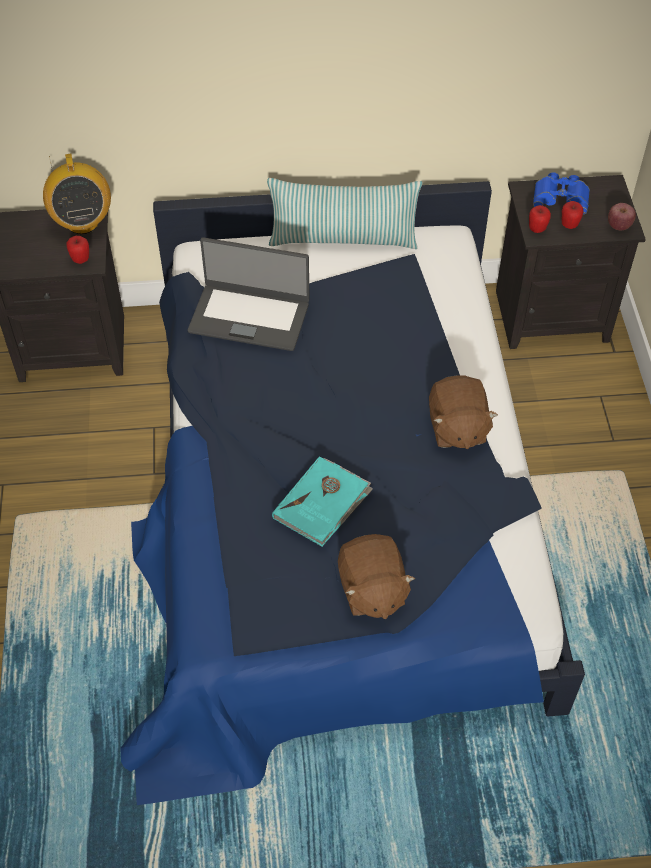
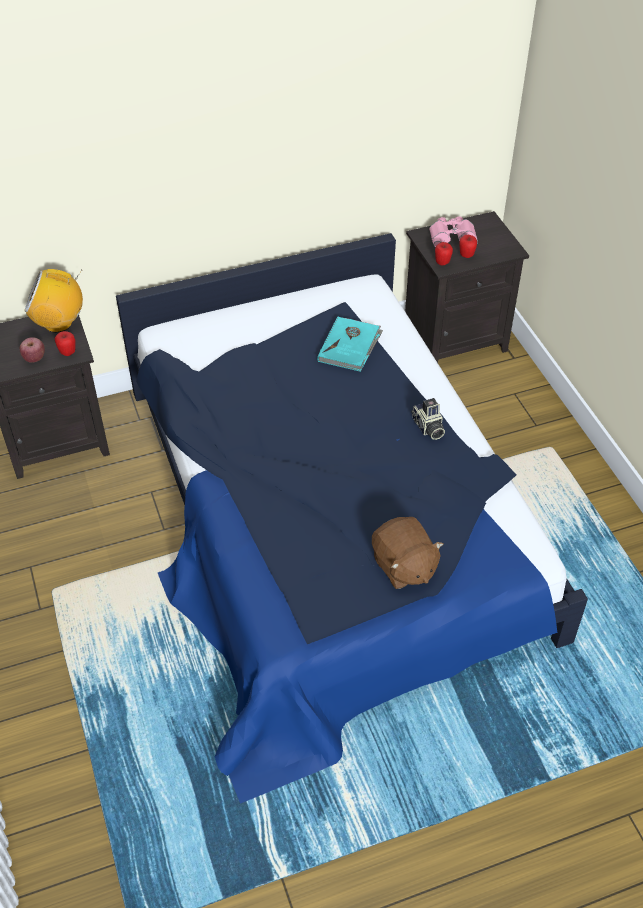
camera: 15 degrees left, 5 degrees down
radio [43,154,111,234] -> radio turned 120 degrees clockwise [25,269,83,333]
laptop [188,237,310,351] -> none
pillow [267,178,422,249] -> none
turquoise book [272,456,373,547] -> turquoise book moved to [317,317,383,372]
brown plush toy [429,375,498,449] -> camera [411,398,445,440]
blue binoculars [533,172,590,215] -> pink binoculars [429,216,478,247]
apple [608,203,636,230] -> apple moved to [20,337,45,363]

